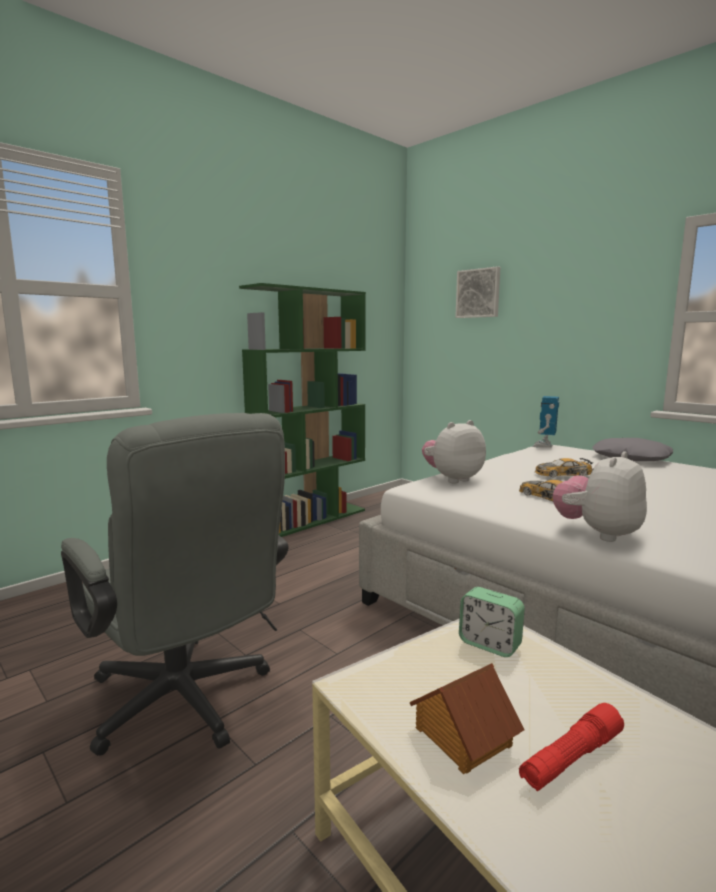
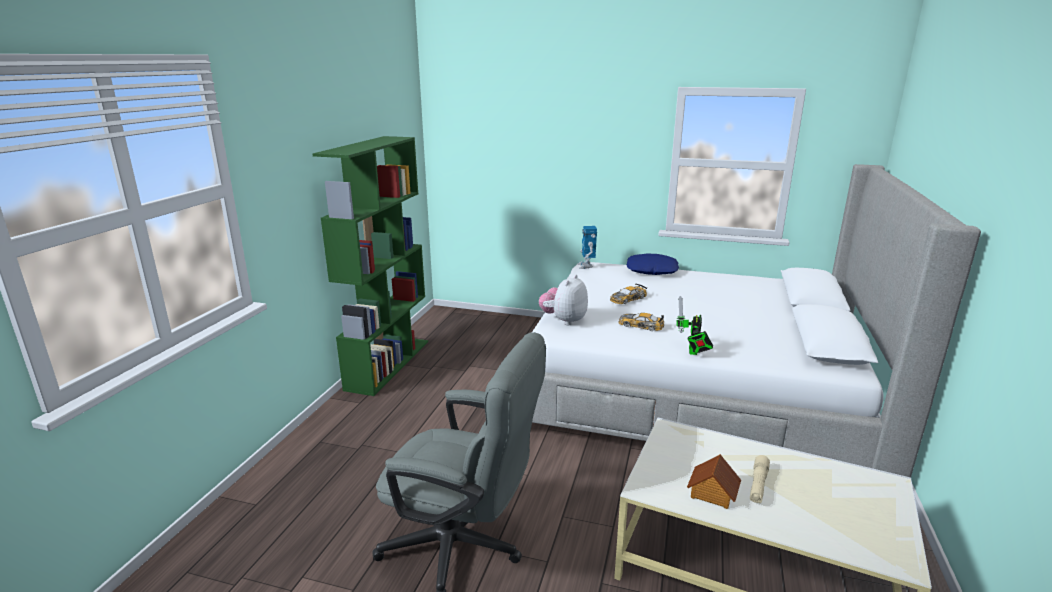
camera: 30 degrees left, 10 degrees up
picture [455,266,501,318] -> none
alarm clock [459,587,525,657] -> none
red flashlight [519,703,624,791] -> beige flashlight [750,455,770,503]
plush toy [553,451,647,542] -> toy robot [676,296,713,355]
grey pillow [592,438,673,461] -> blue pillow [627,253,679,275]

